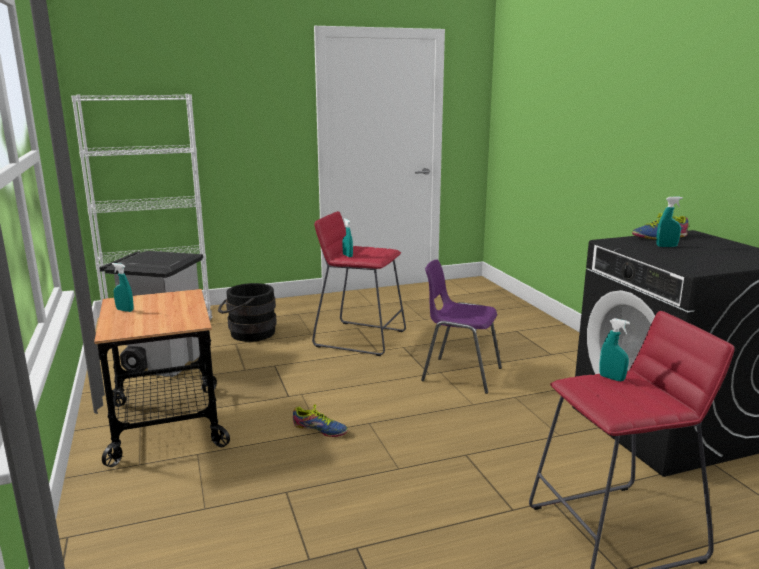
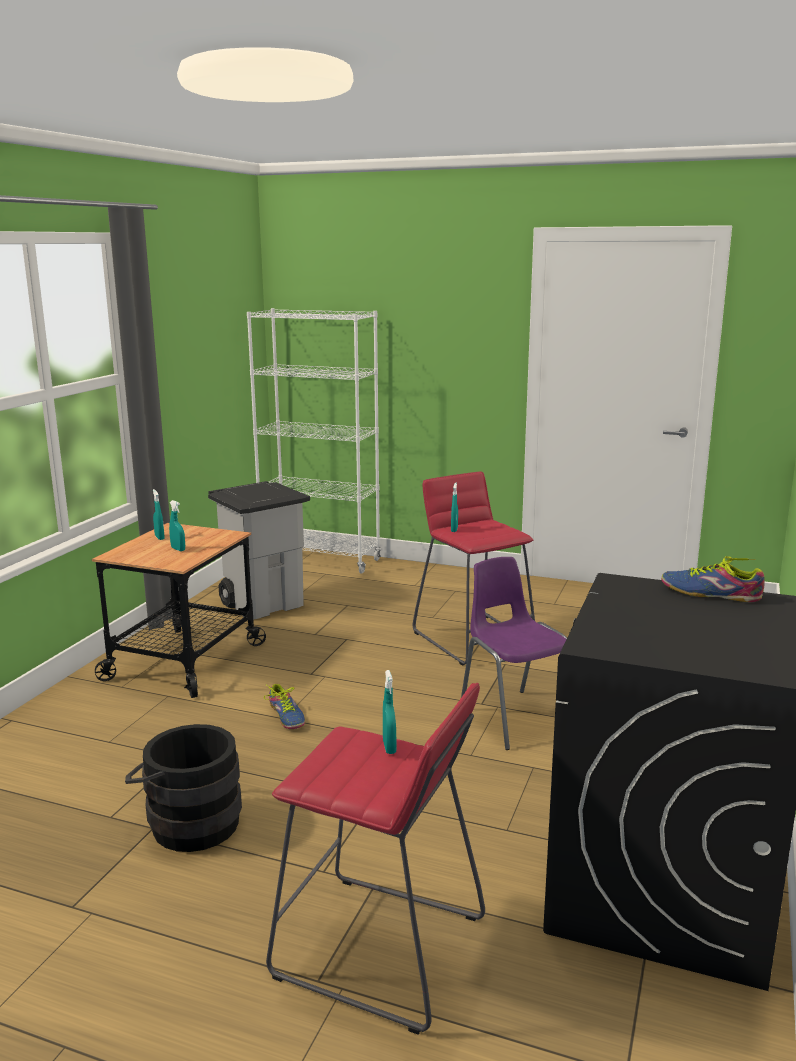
camera: 40 degrees right, 0 degrees up
black bucket [218,283,277,342] -> black bucket moved to [125,724,242,852]
turquoise spray bottle [656,197,683,247] -> turquoise spray bottle moved to [169,500,185,551]

